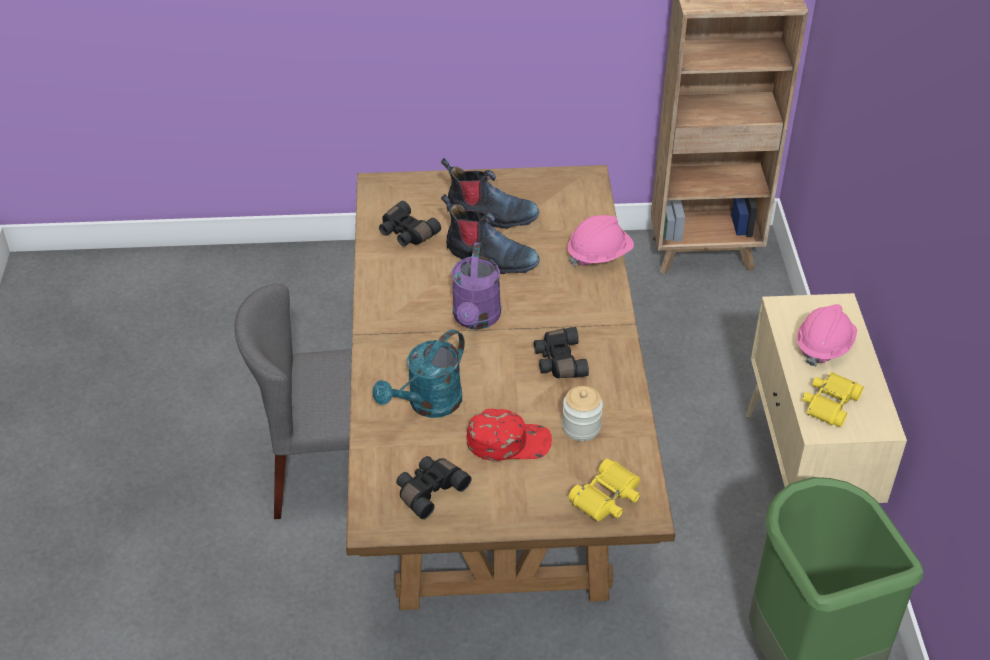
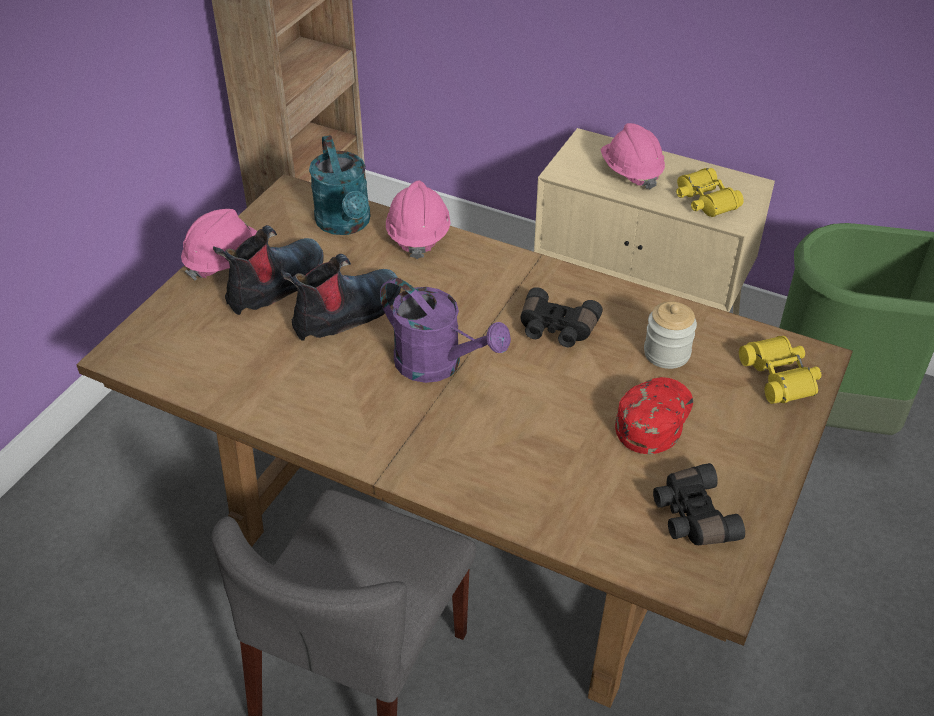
camera: 60 degrees left, 0 degrees up
turquoise watering can [373,329,465,418] -> turquoise watering can moved to [309,135,371,235]
black binoculars [379,201,441,246] -> none
none -> pink hard hat [181,209,257,281]

